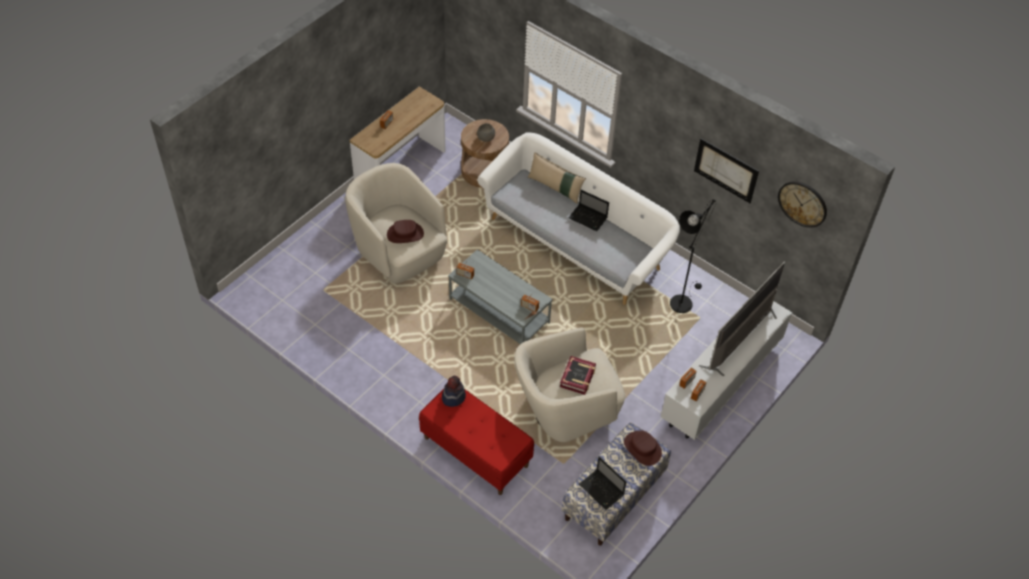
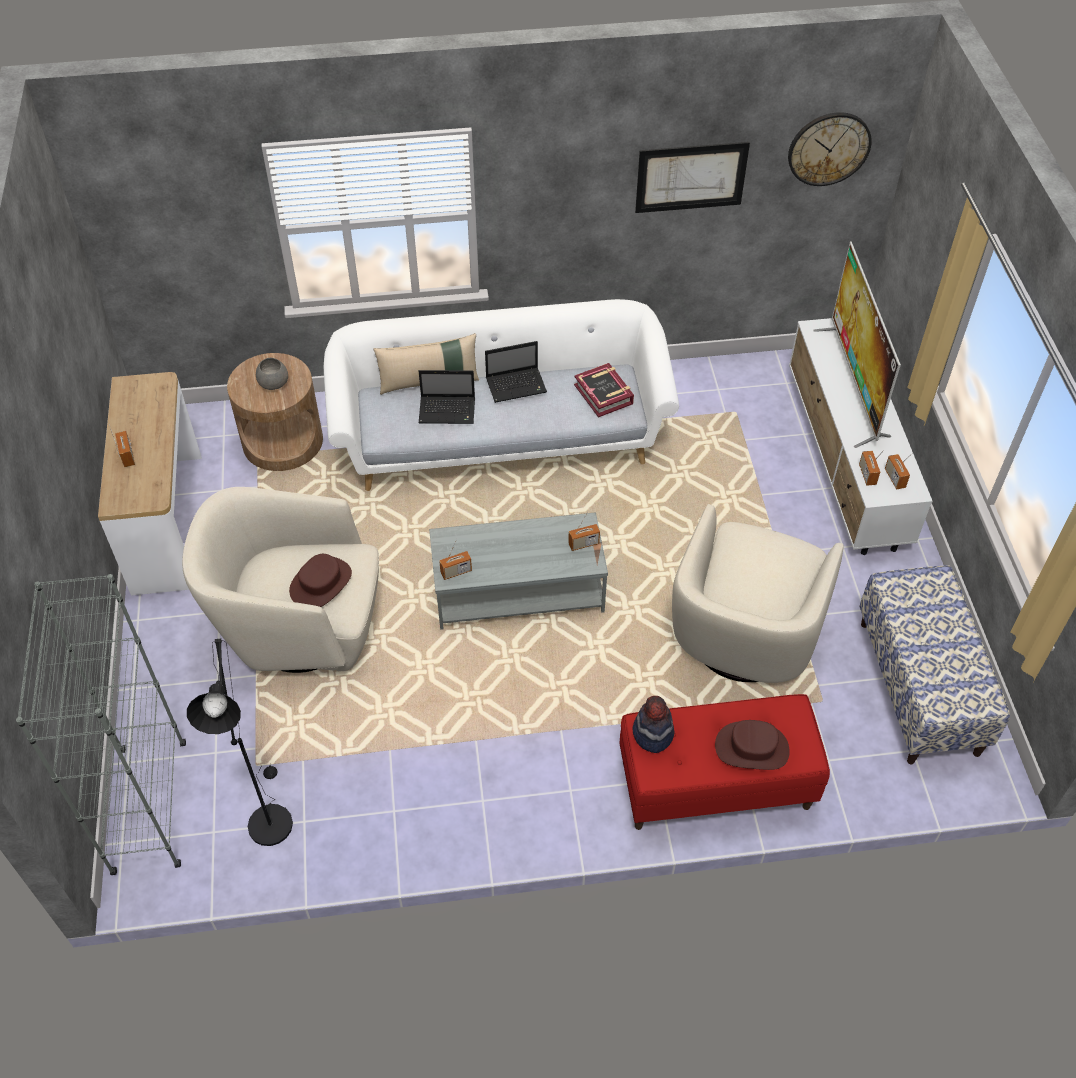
camera: 45 degrees left, 0 degrees up
book [560,356,596,395] -> book moved to [574,363,634,418]
laptop [579,457,626,510] -> laptop moved to [419,370,475,424]
brown hat [624,430,662,466] -> brown hat moved to [715,720,790,770]
black floor lamp [670,199,717,313] -> black floor lamp moved to [187,639,293,846]
none -> grey bookcase [16,574,186,875]

